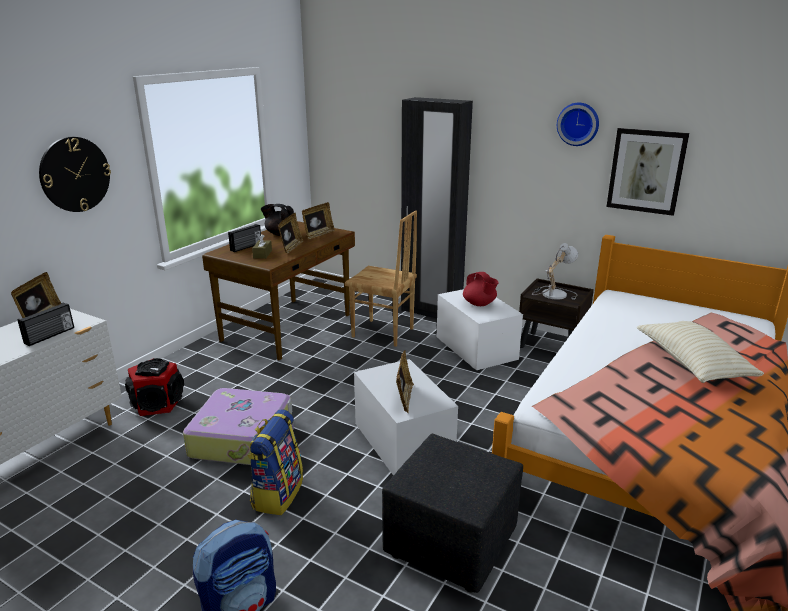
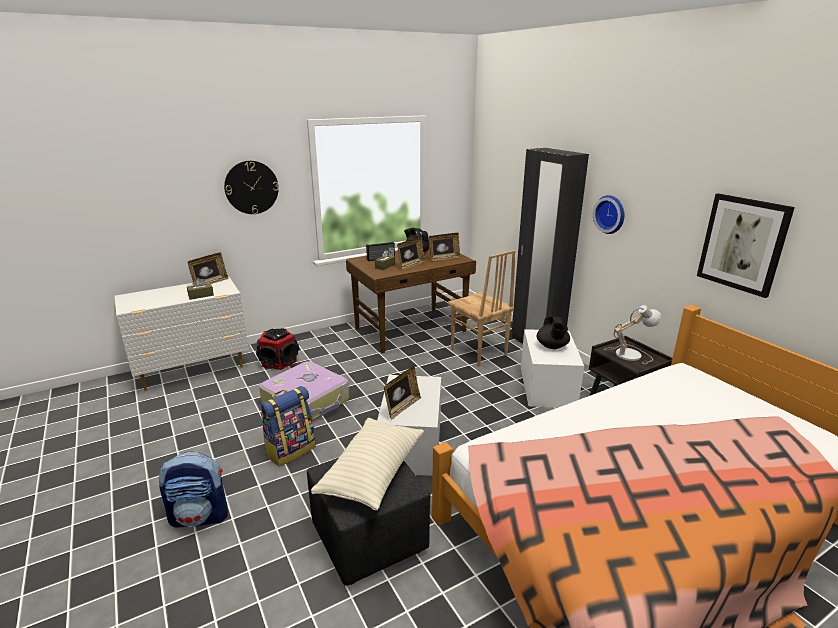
camera: 30 degrees right, 0 degrees up
radio [18,303,74,346] -> brown tissue box [187,278,214,300]
red teapot [463,272,499,306] -> black teapot [537,316,570,349]
wall clock [557,102,599,146] -> wall clock moved to [593,195,624,234]
beige pillow [637,321,764,383] -> beige pillow moved to [311,418,424,510]

